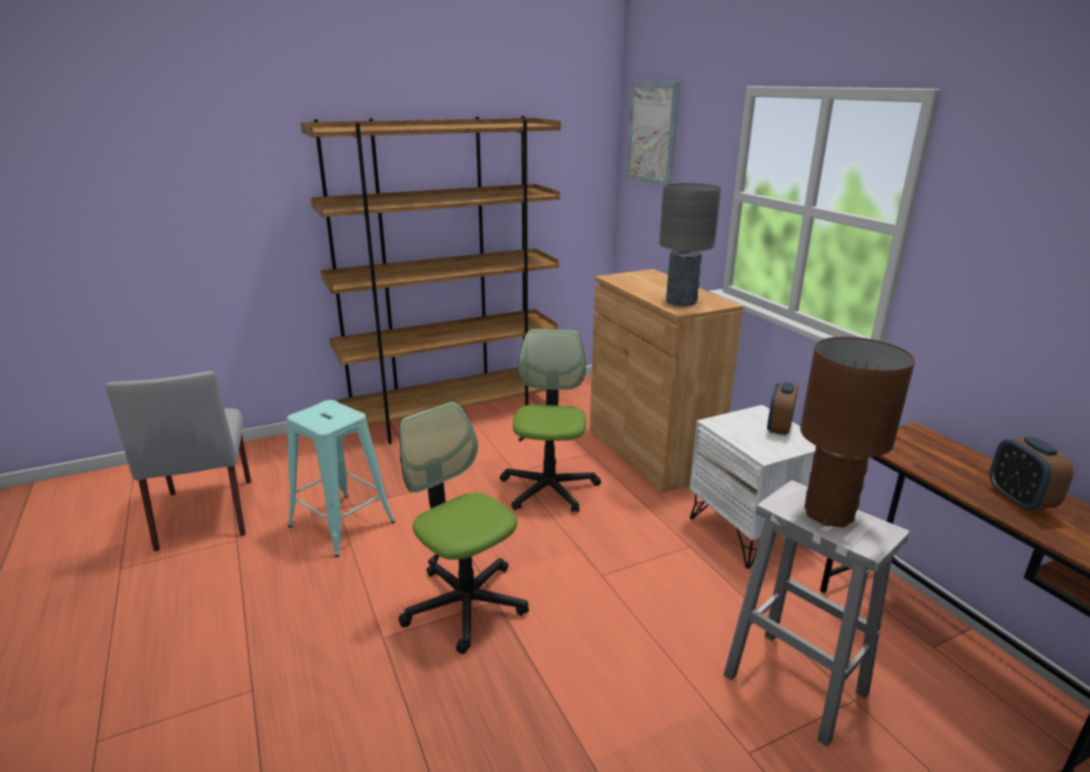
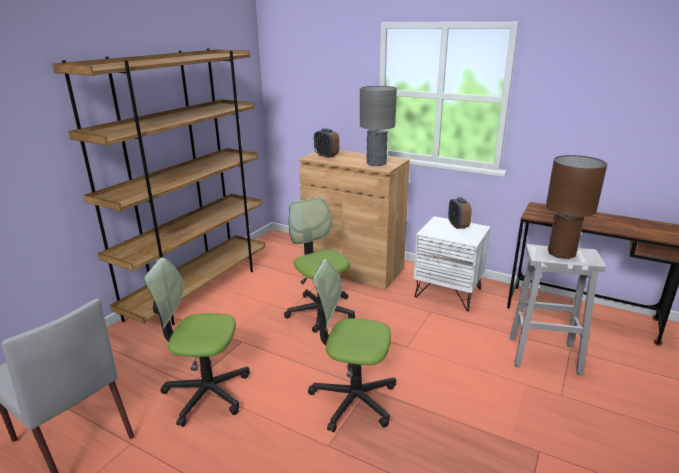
camera: 35 degrees left, 0 degrees up
turquoise stool [287,400,395,557] -> office chair [144,258,250,427]
picture [626,81,680,187] -> none
alarm clock [990,437,1074,511] -> alarm clock moved to [314,128,339,158]

